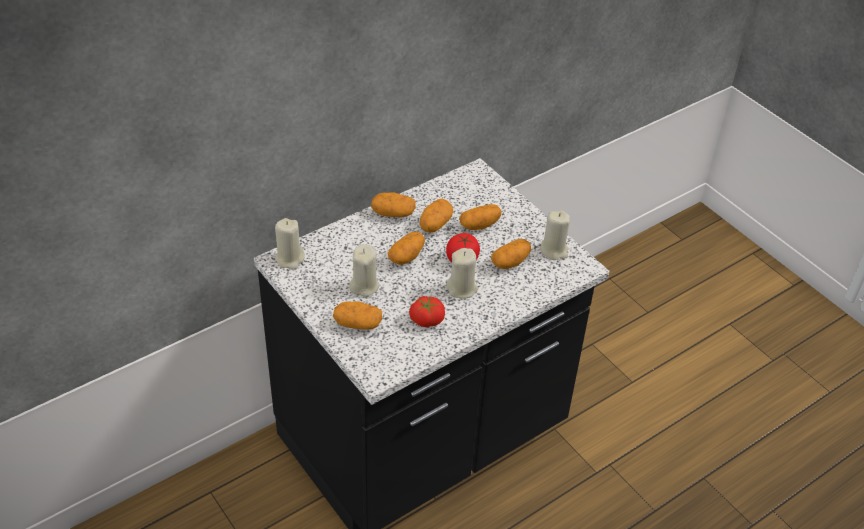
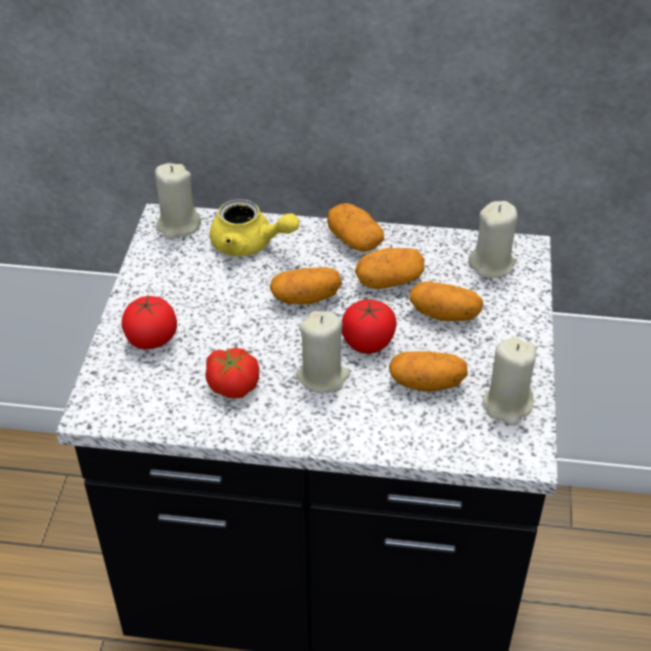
camera: 45 degrees right, 0 degrees up
potato [333,301,382,330] -> tomato [122,296,177,349]
beige candle [349,244,380,297] -> beige candle moved to [468,201,518,278]
none -> yellow teapot [210,199,299,256]

